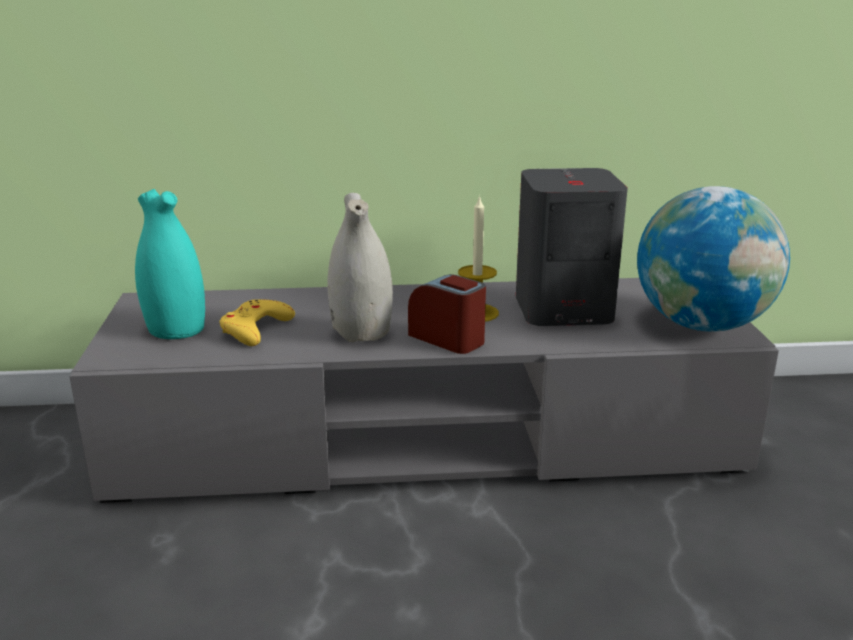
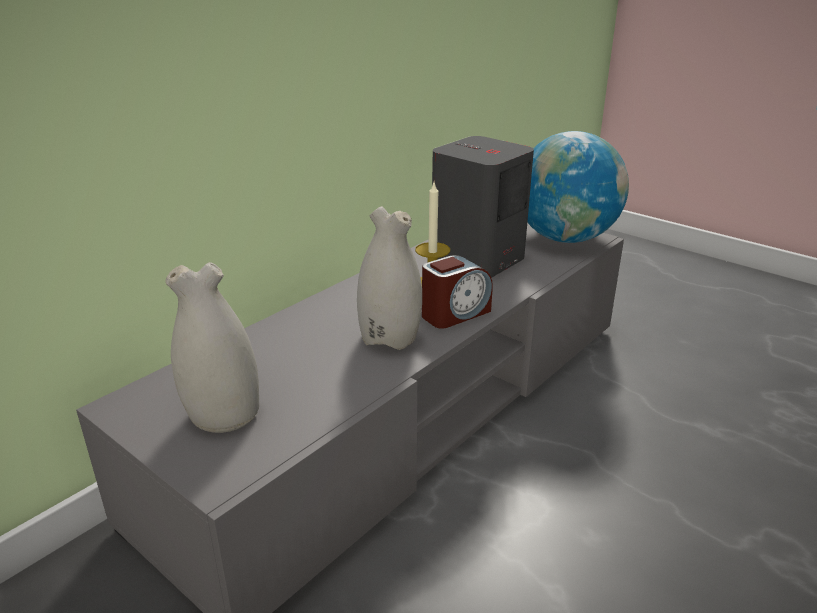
camera: 45 degrees left, 5 degrees up
turquoise vase [135,189,205,339] -> white vase [165,262,259,433]
yellow game controller [219,299,295,346] -> none
alarm clock [408,274,486,354] -> alarm clock turned 150 degrees clockwise [422,255,493,329]

